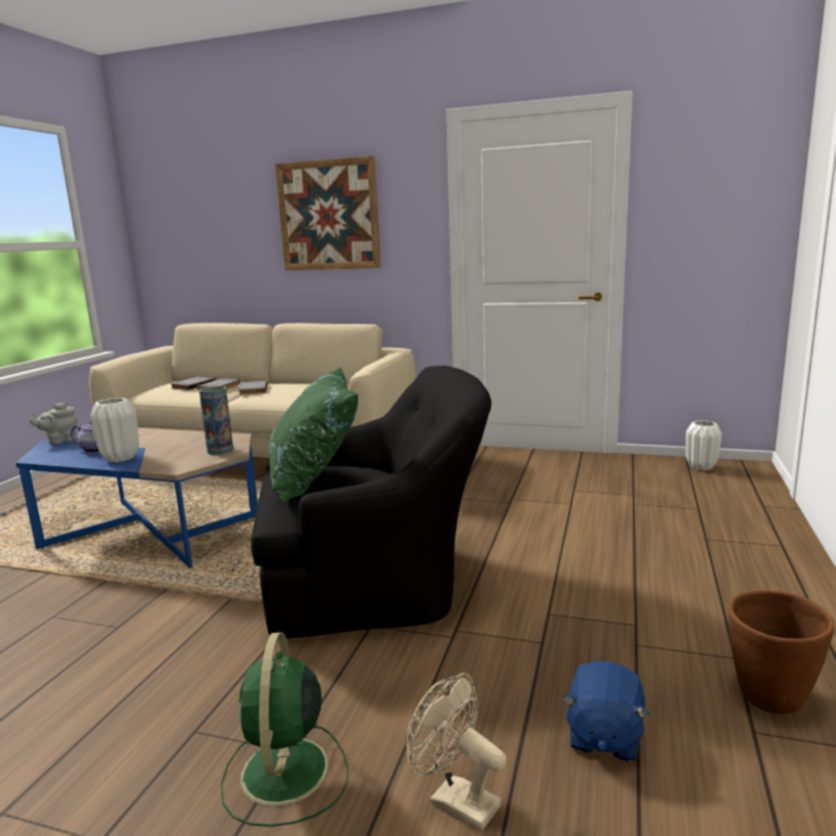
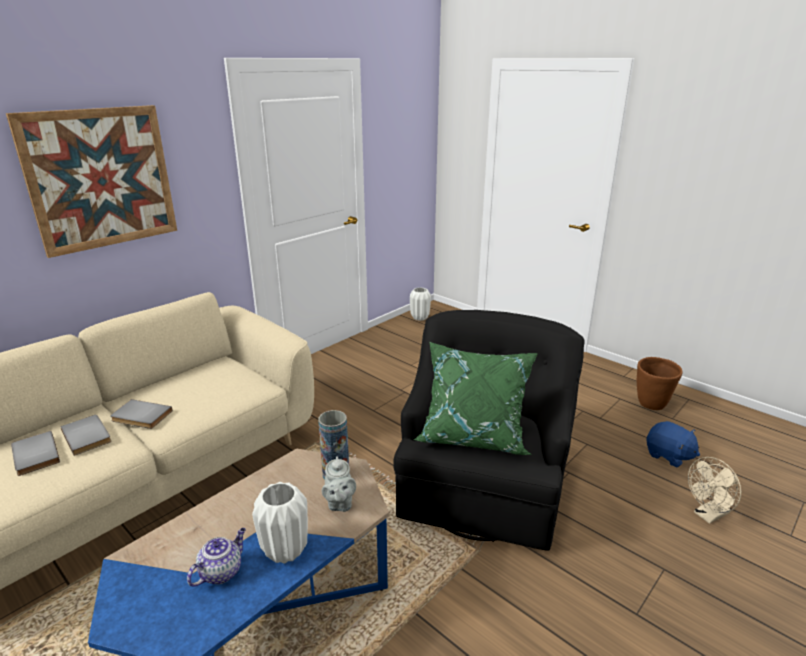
camera: 65 degrees left, 10 degrees up
grey teapot [29,402,78,444] -> grey teapot moved to [322,456,356,512]
green fan [221,632,348,827] -> none

